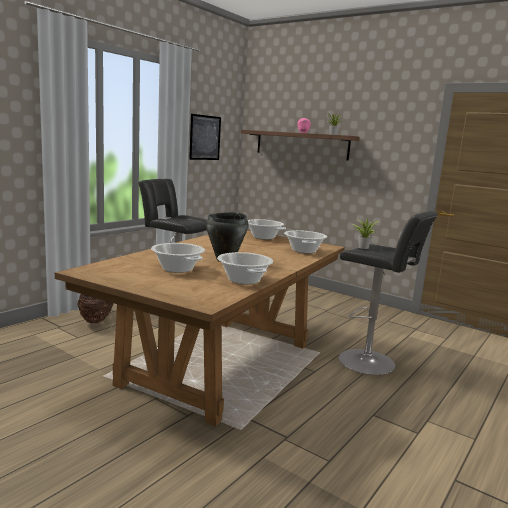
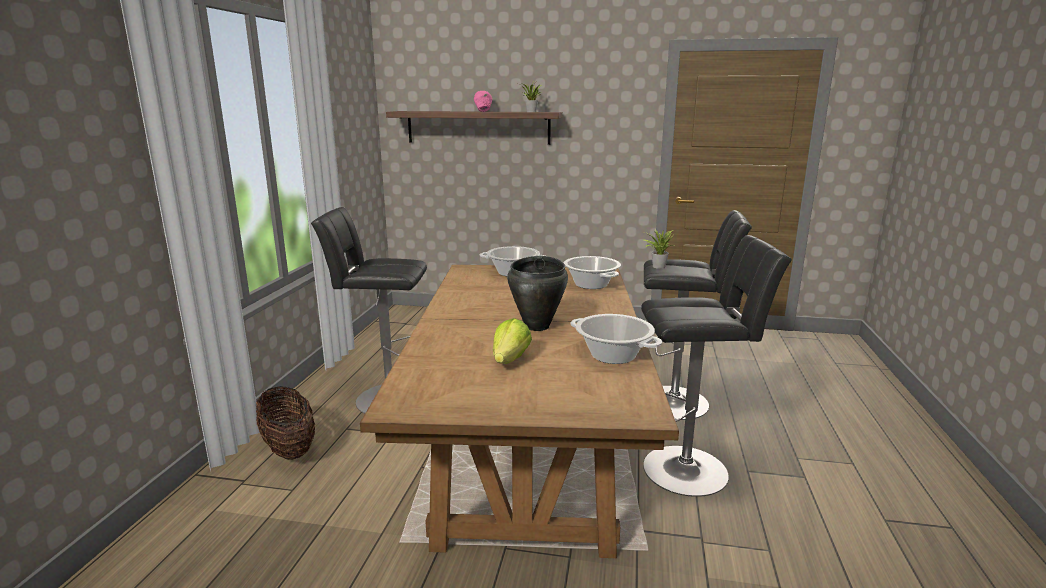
camera: 25 degrees left, 5 degrees up
cooking pot [151,243,205,273] -> lettuce [493,318,532,364]
picture [189,114,221,160] -> none
none -> black stool [641,235,792,497]

